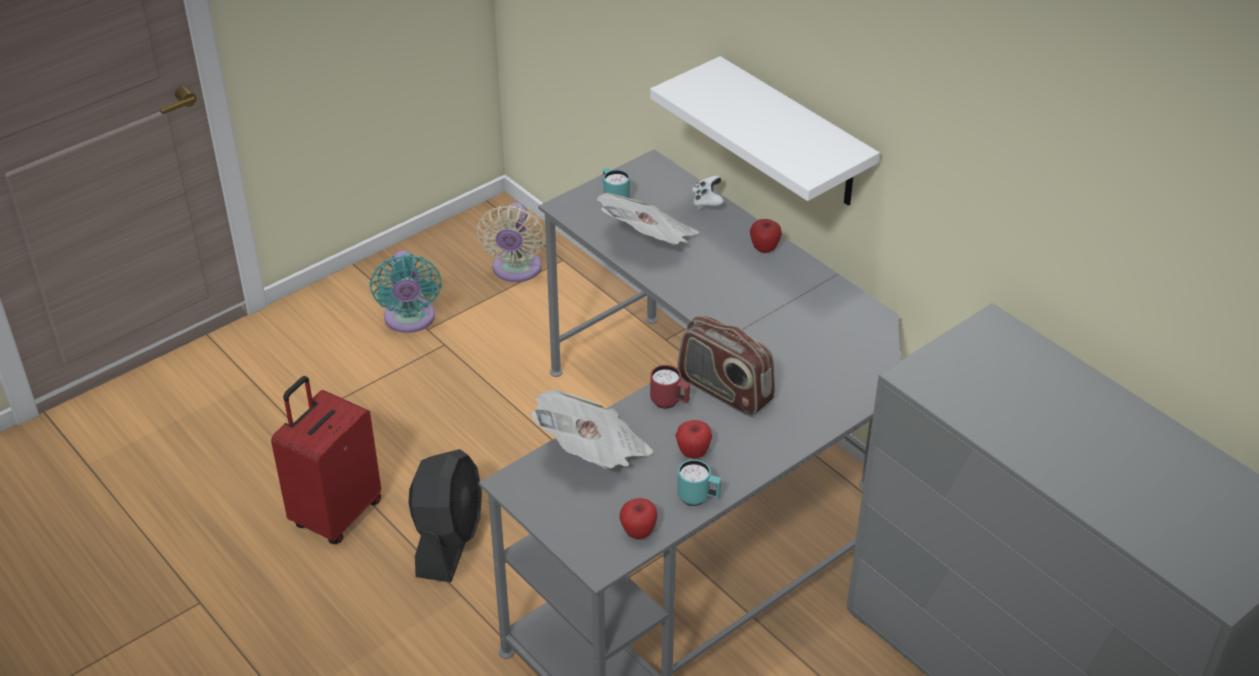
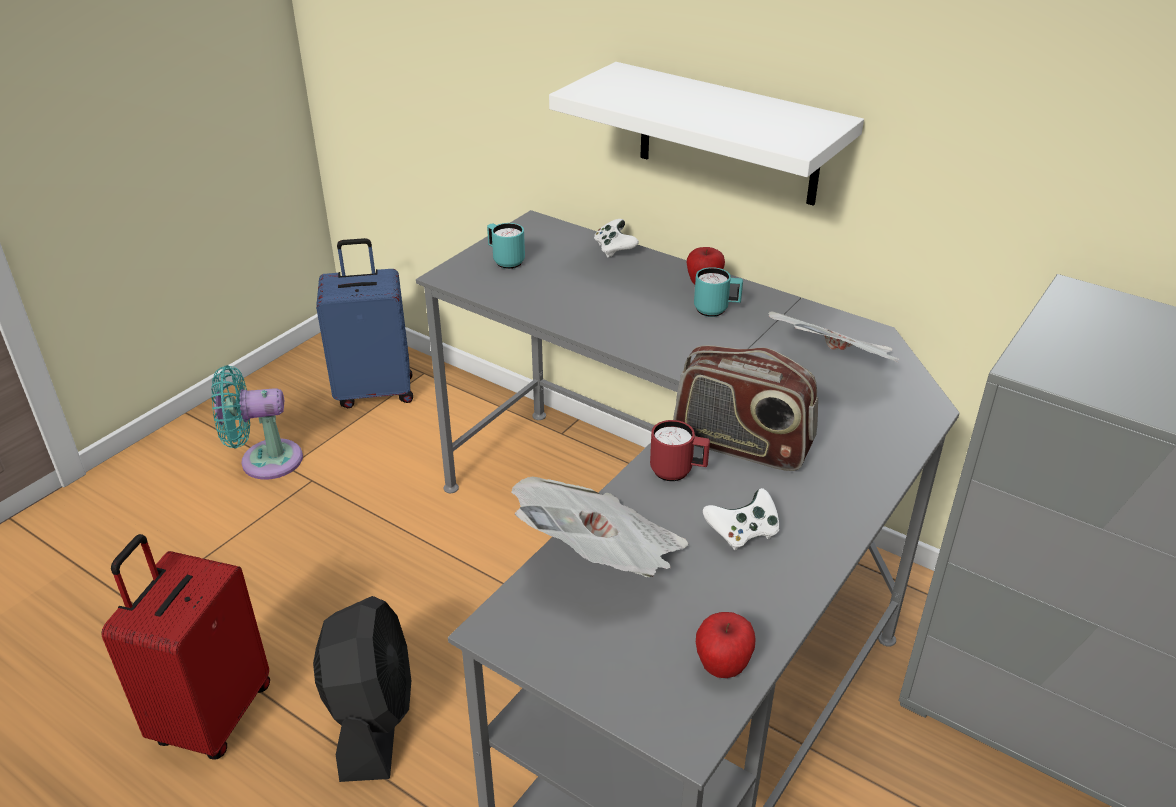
camera: 15 degrees left, 5 degrees down
turquoise fan [369,250,442,333] -> turquoise fan turned 105 degrees clockwise [212,365,303,480]
beige fan [477,202,545,282] -> blue suitcase [316,238,413,408]
newspaper [597,193,699,245] -> newspaper moved to [769,311,900,363]
apple [676,420,712,459] -> white game controller [703,488,779,550]
turquoise mug [677,459,721,506] -> turquoise mug moved to [694,267,743,317]

